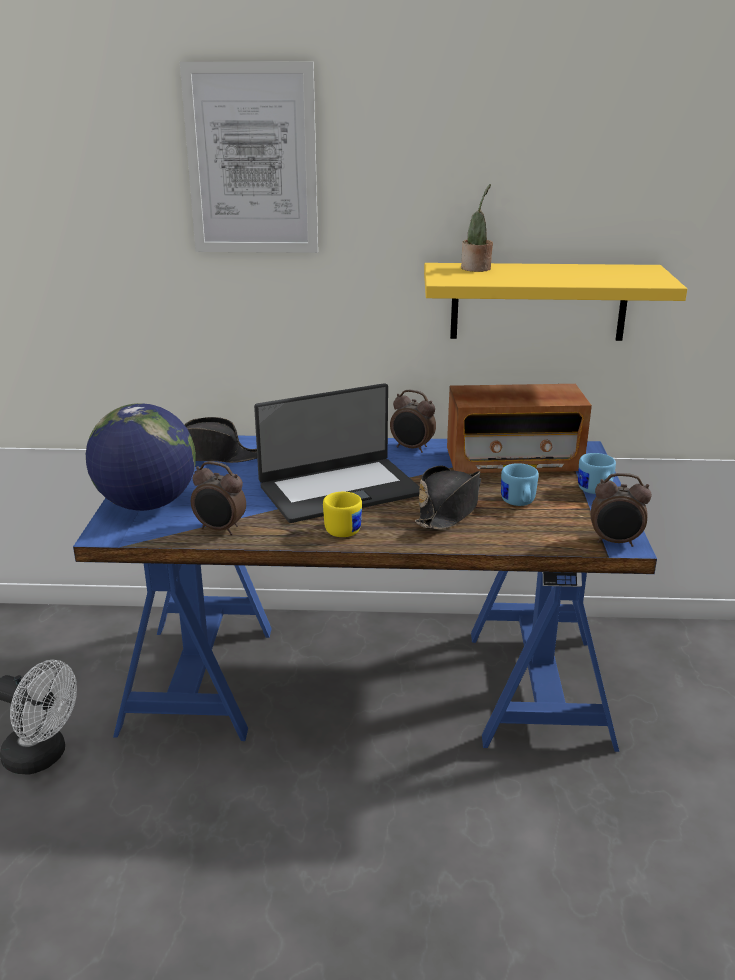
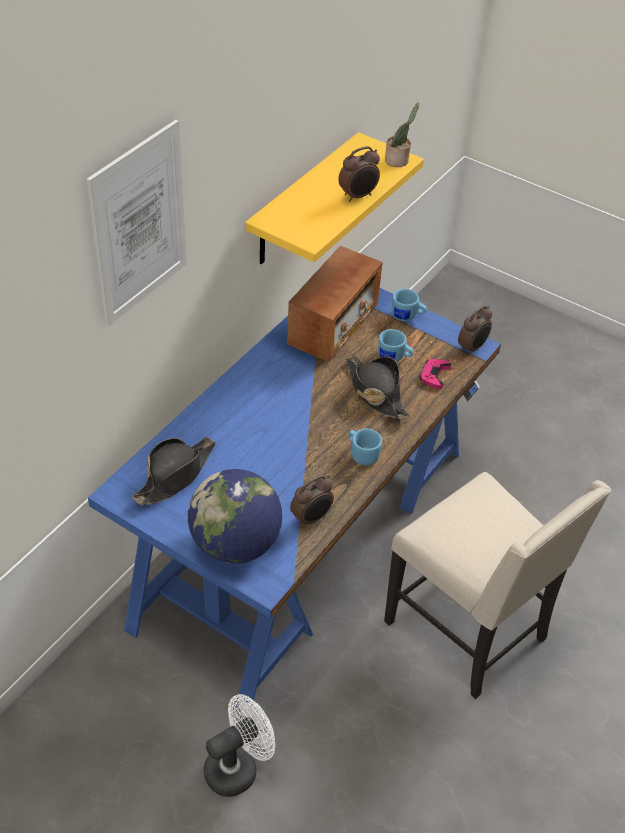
camera: 60 degrees left, 20 degrees up
laptop [254,383,420,523] -> none
yellow mug [323,492,362,537] -> blue mug [349,429,382,466]
alarm clock [390,390,436,453] -> alarm clock moved to [338,146,380,202]
potted plant [461,184,493,272] -> potted plant moved to [385,103,419,167]
none -> beige chair [384,472,611,699]
none -> pink game controller [419,359,451,389]

